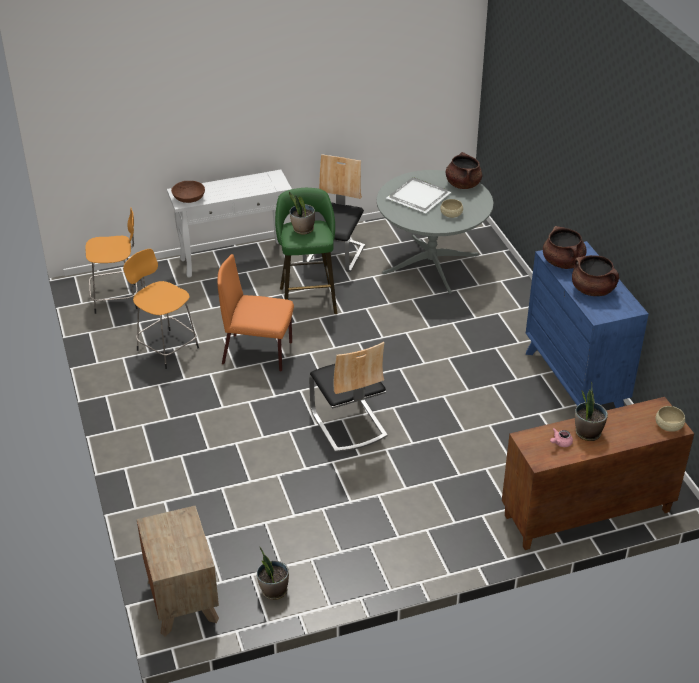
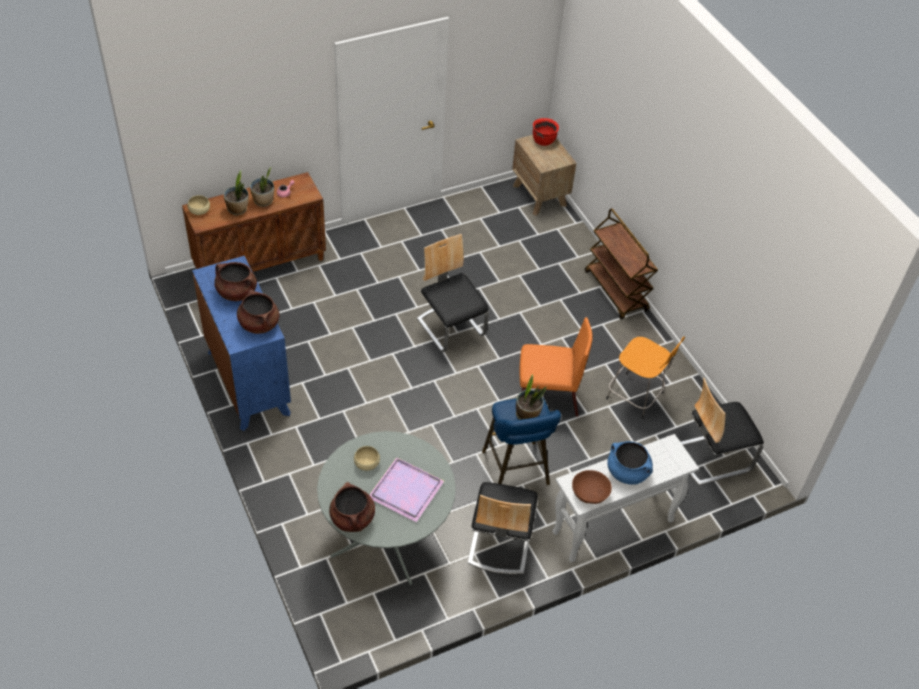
camera: 170 degrees right, 10 degrees up
orange stool [85,207,138,314] -> chair [681,378,764,485]
brown bowl [171,181,205,203] -> brown bowl moved to [572,470,612,504]
potted plant [257,546,289,600] -> potted plant moved to [224,171,249,215]
green stool [275,188,337,314] -> blue stool [482,398,561,485]
white tray [387,177,451,213] -> purple tray [369,457,444,522]
none -> red cooking pot [533,118,559,146]
none -> brown cart [585,208,658,320]
none -> blue cooking pot [607,441,653,485]

